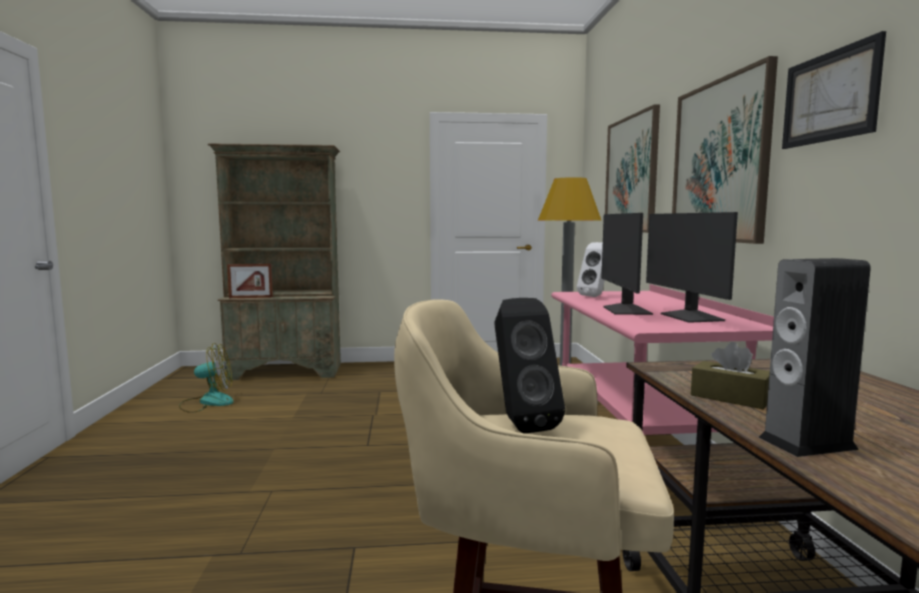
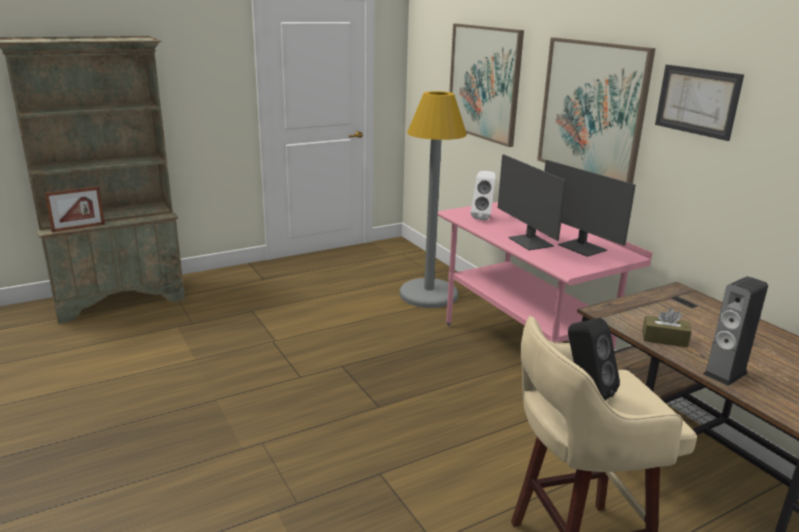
camera: 25 degrees left, 15 degrees up
fan [179,343,234,413] -> none

